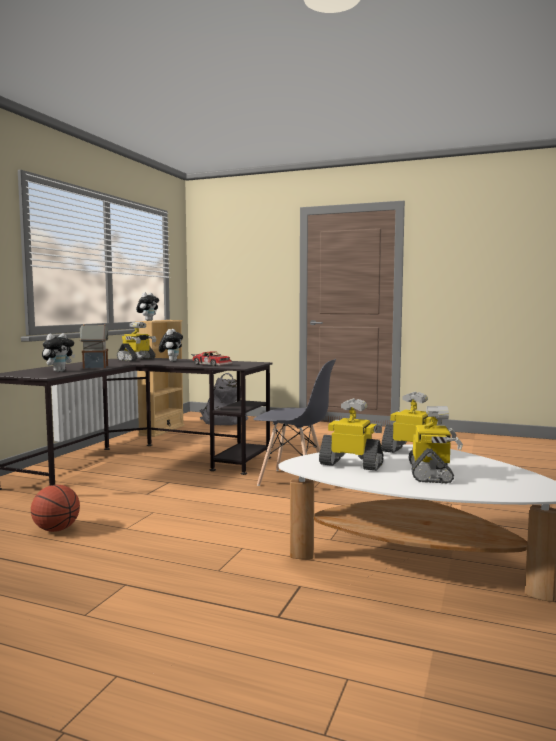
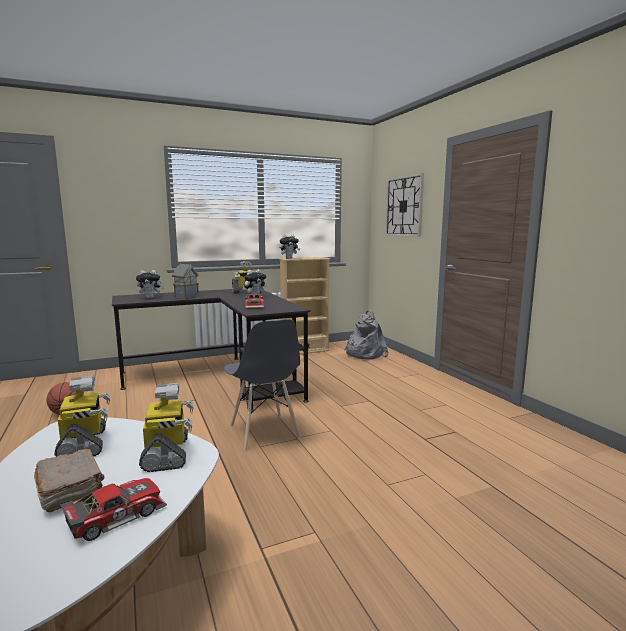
camera: 45 degrees right, 5 degrees up
toy robot [409,406,463,484] -> brown book [34,449,104,512]
none -> toy car [60,478,167,541]
none -> wall clock [385,173,424,237]

